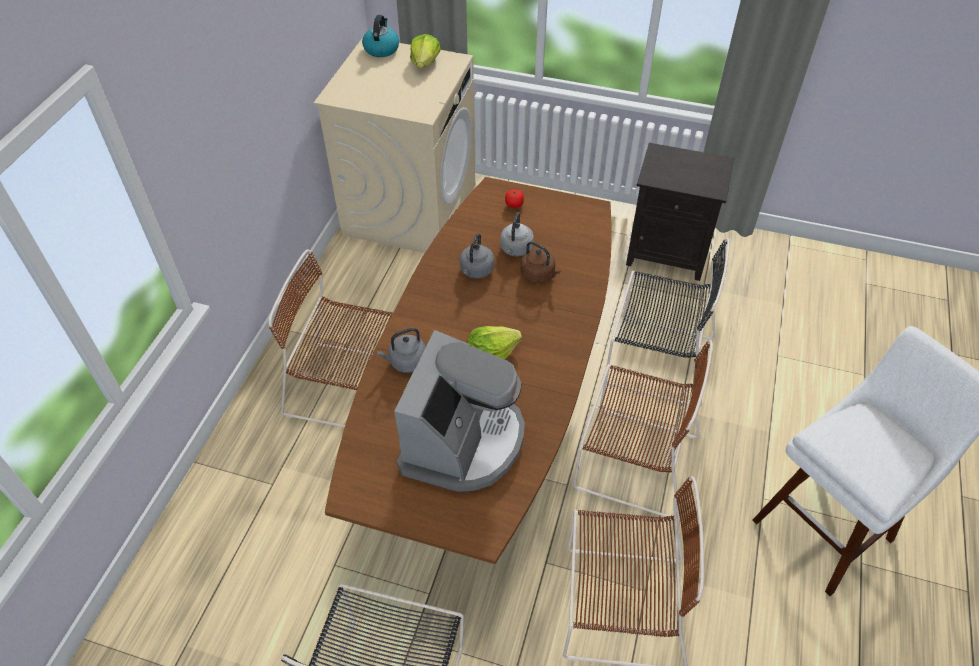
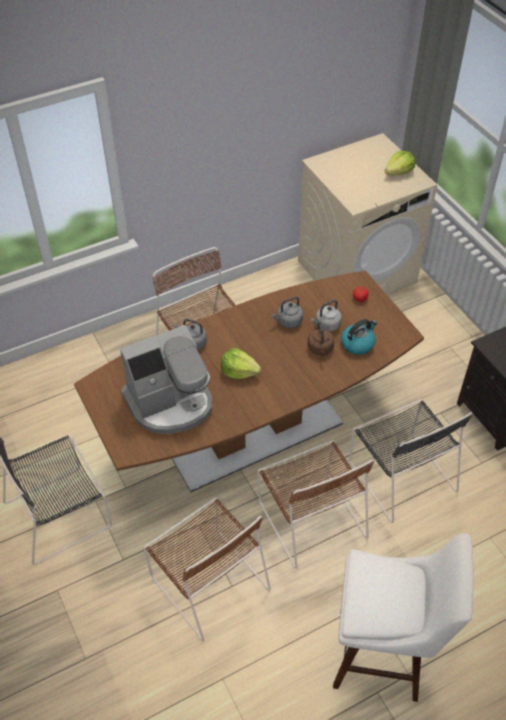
camera: 45 degrees right, 0 degrees up
kettle [362,15,399,57] -> kettle moved to [341,319,377,355]

